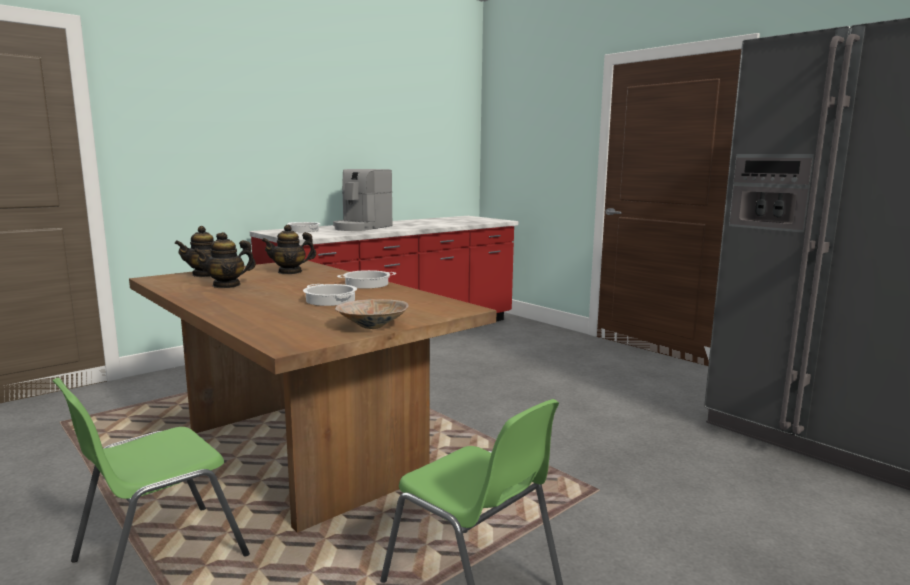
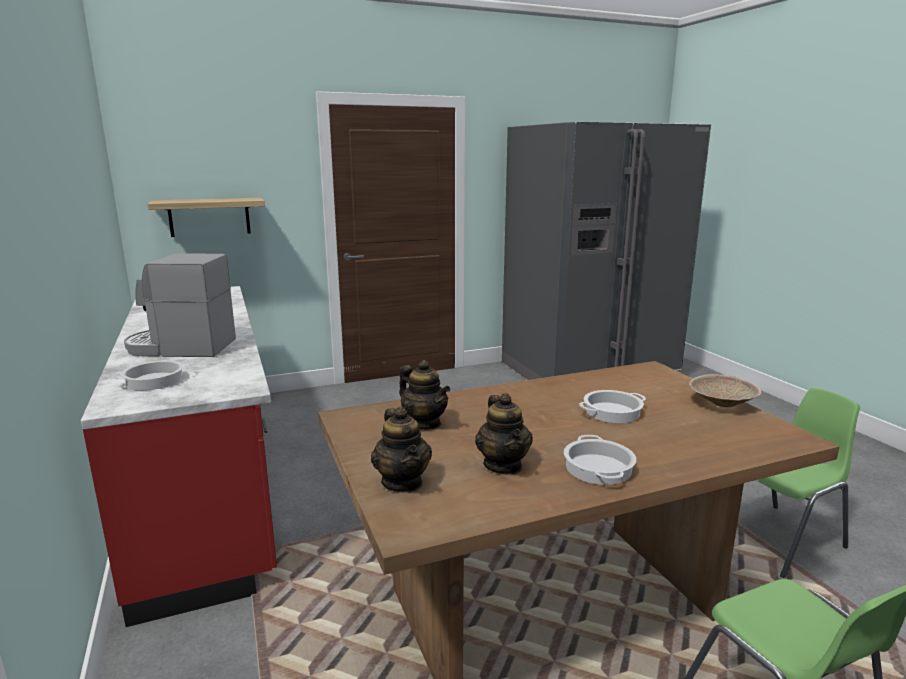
camera: 70 degrees left, 5 degrees up
teapot [261,225,316,274] -> teapot turned 45 degrees counterclockwise [399,360,450,430]
coffee machine [333,169,392,231] -> coffee machine turned 135 degrees clockwise [124,254,236,357]
cooking pot [337,270,397,289] -> cooking pot moved to [564,435,636,485]
none -> shelf [148,198,265,237]

